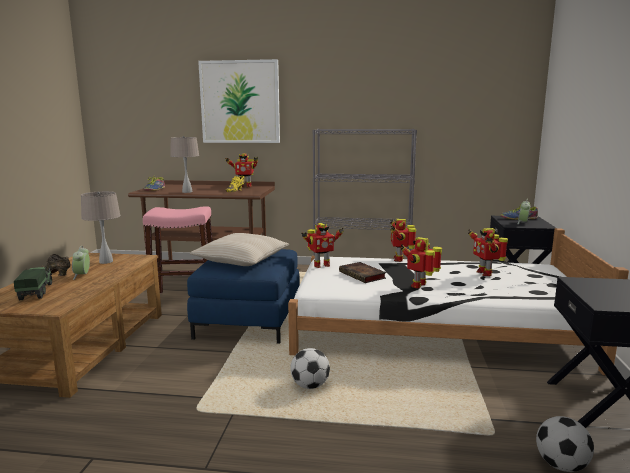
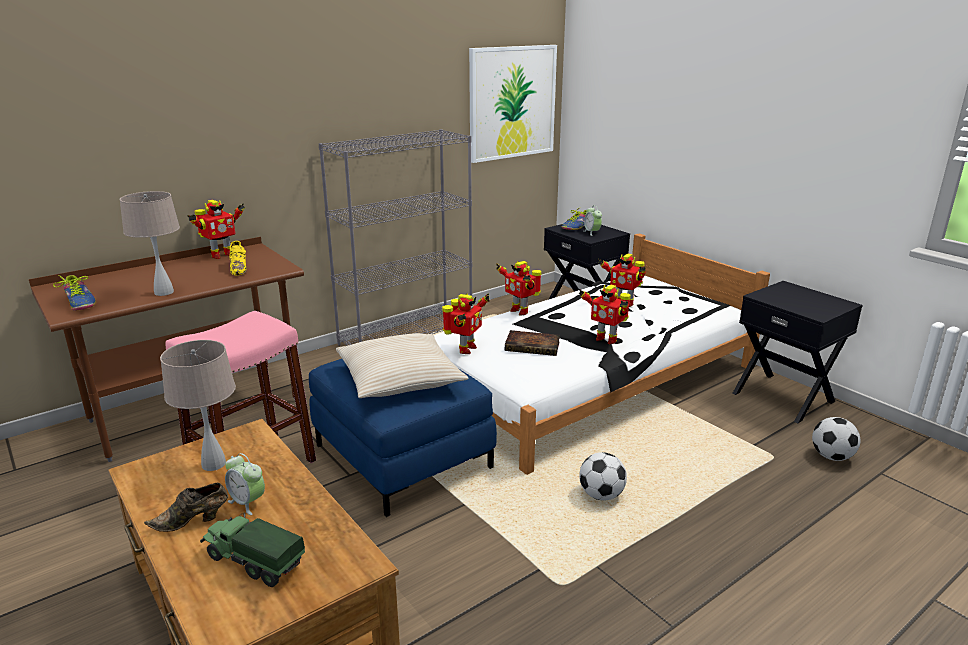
camera: 45 degrees left, 10 degrees up
picture [198,59,280,143] -> picture moved to [469,45,557,163]
toy robot [401,237,442,289] -> toy robot turned 45 degrees counterclockwise [578,285,631,344]

